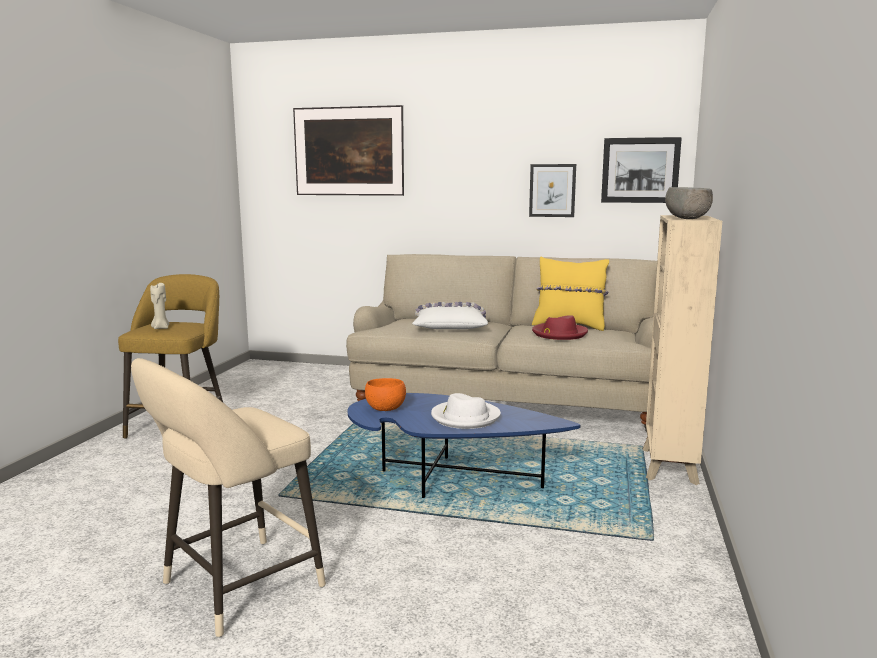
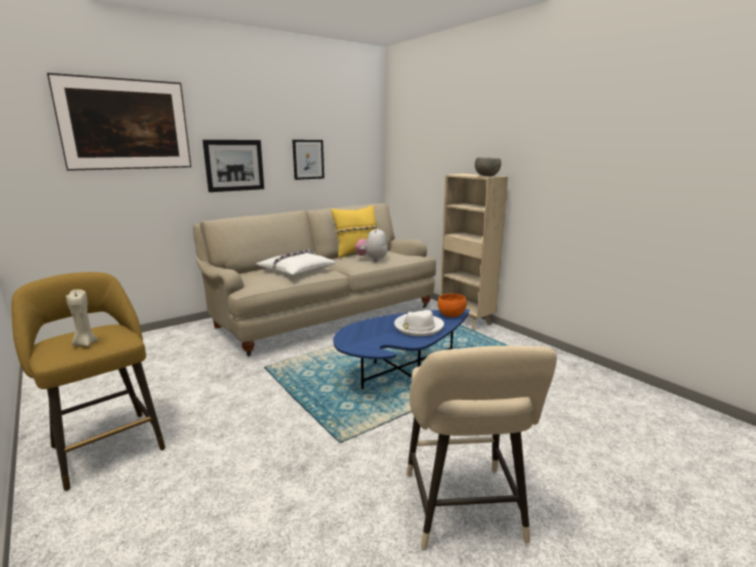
camera: 50 degrees left, 5 degrees up
orange bowl [365,378,406,411] -> orange bowl moved to [438,294,467,317]
red hat [532,316,588,340] -> plush toy [355,227,388,262]
picture [601,137,682,203] -> picture moved to [203,140,264,192]

